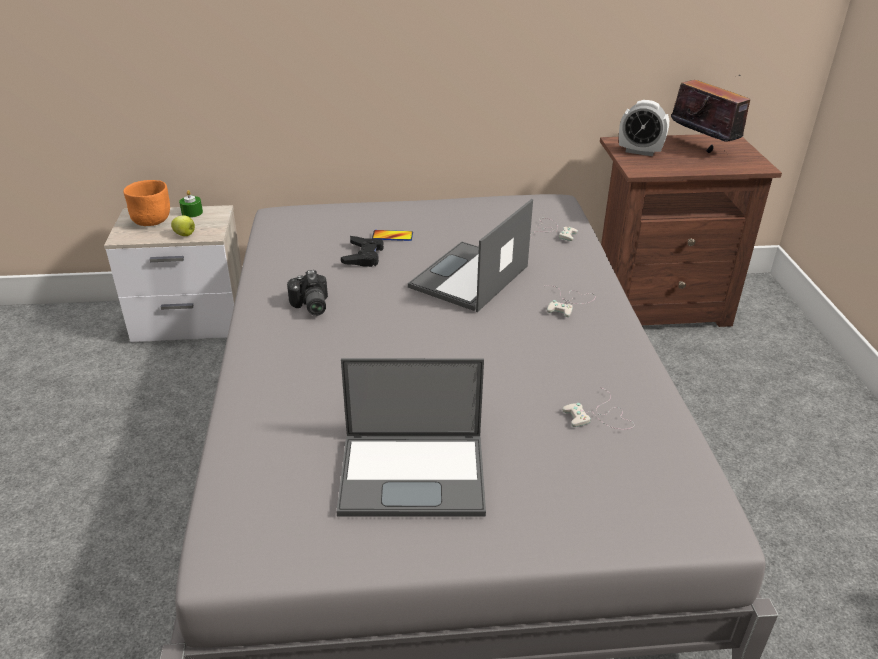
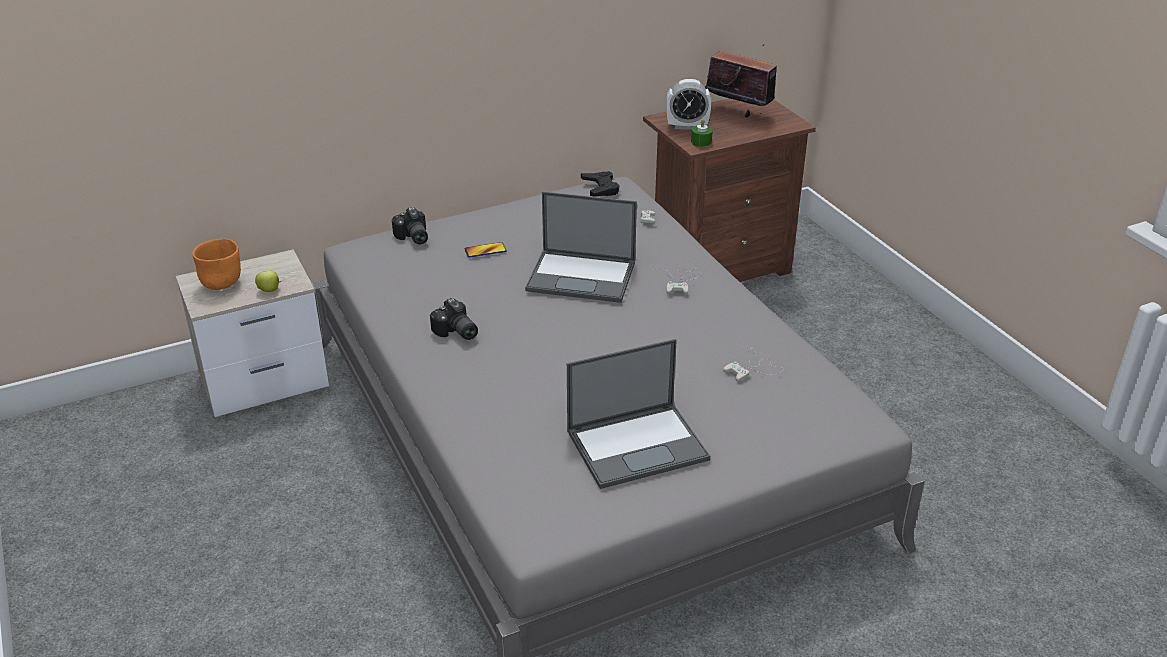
camera: 20 degrees left, 0 degrees up
green candle [179,190,203,218] -> green candle moved to [691,119,713,147]
black game controller [341,236,384,267] -> black game controller moved to [581,171,619,197]
laptop [408,199,533,312] -> laptop turned 90 degrees counterclockwise [525,191,637,303]
none -> camera [392,207,428,244]

